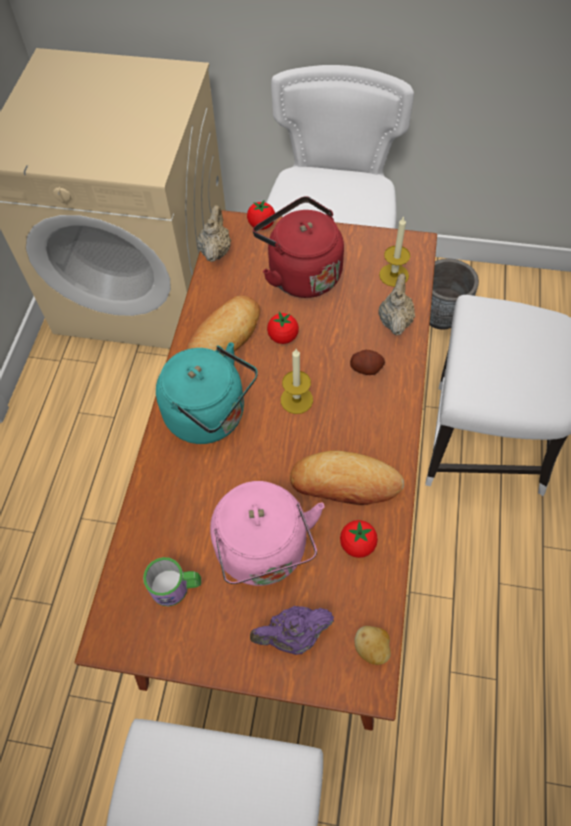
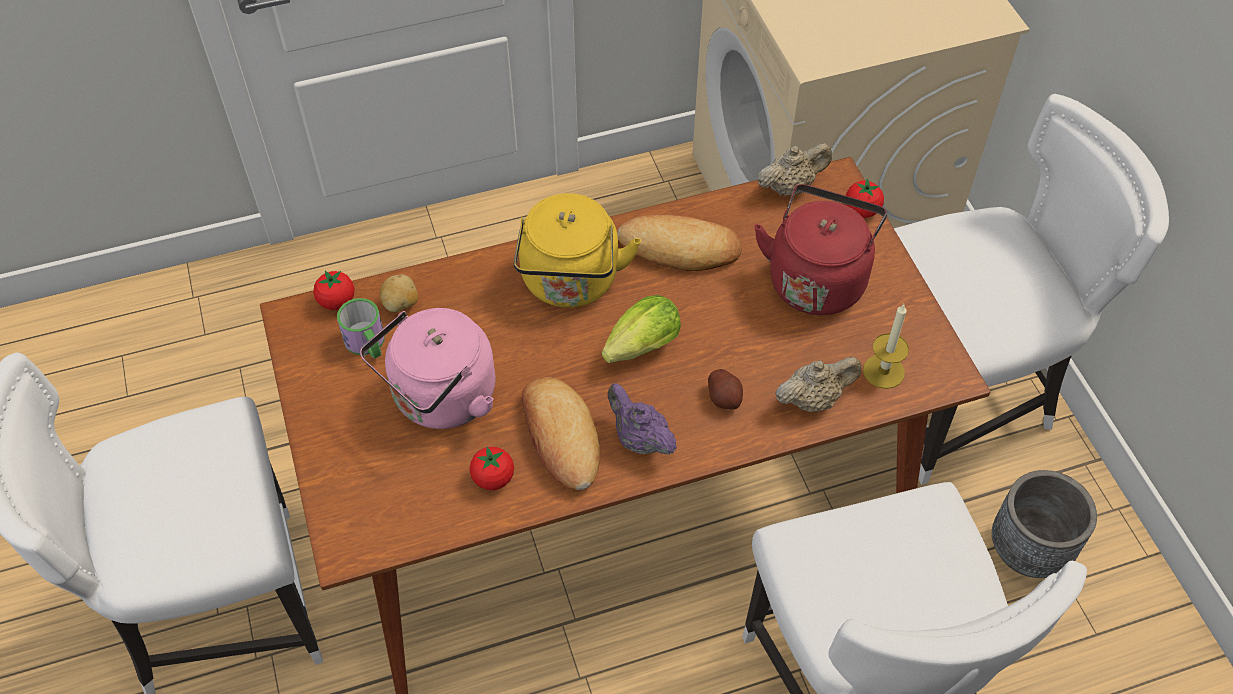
camera: 60 degrees right, 5 degrees down
turquoise kettle [156,342,258,444] -> yellow kettle [514,193,641,308]
purple teapot [250,606,334,655] -> purple teapot moved to [608,383,677,455]
tomato [267,312,299,344] -> tomato moved to [313,271,355,310]
candle [281,349,313,414] -> lettuce [602,295,681,363]
potato [354,626,391,665] -> potato moved to [380,274,418,312]

